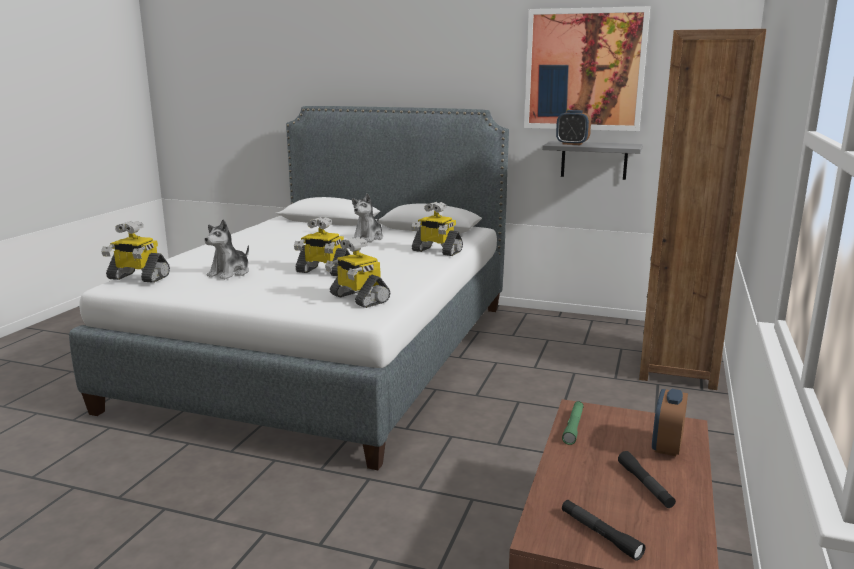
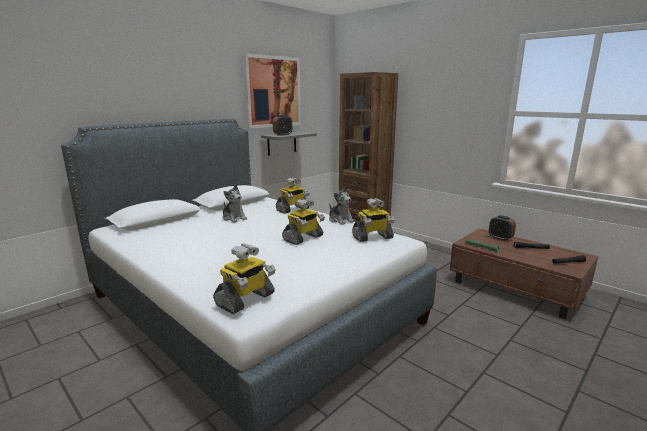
camera: 65 degrees left, 0 degrees up
plush toy [205,219,249,280] -> plush toy moved to [329,186,354,225]

